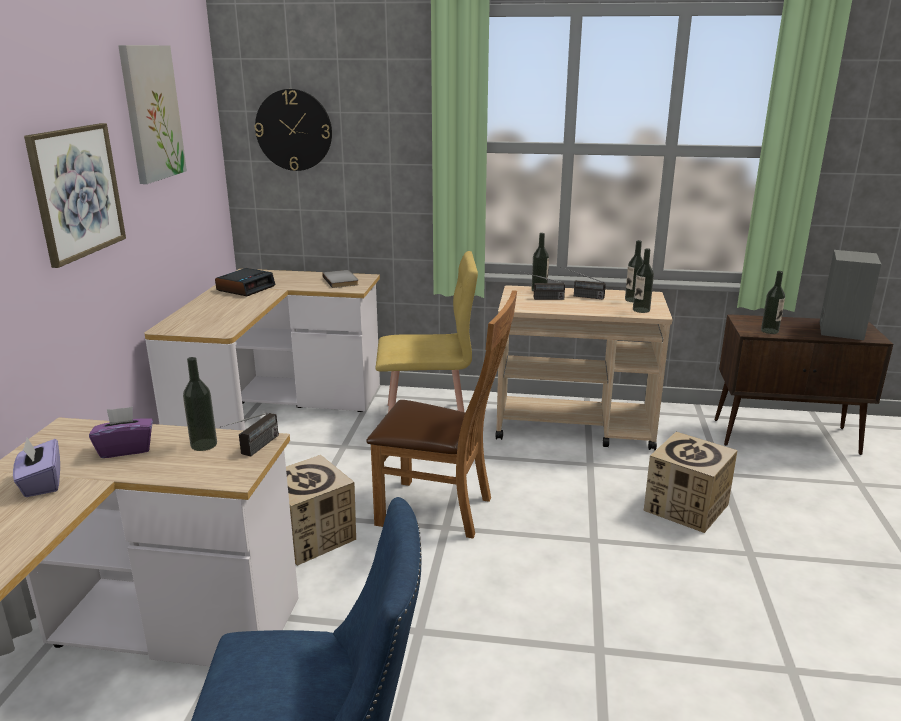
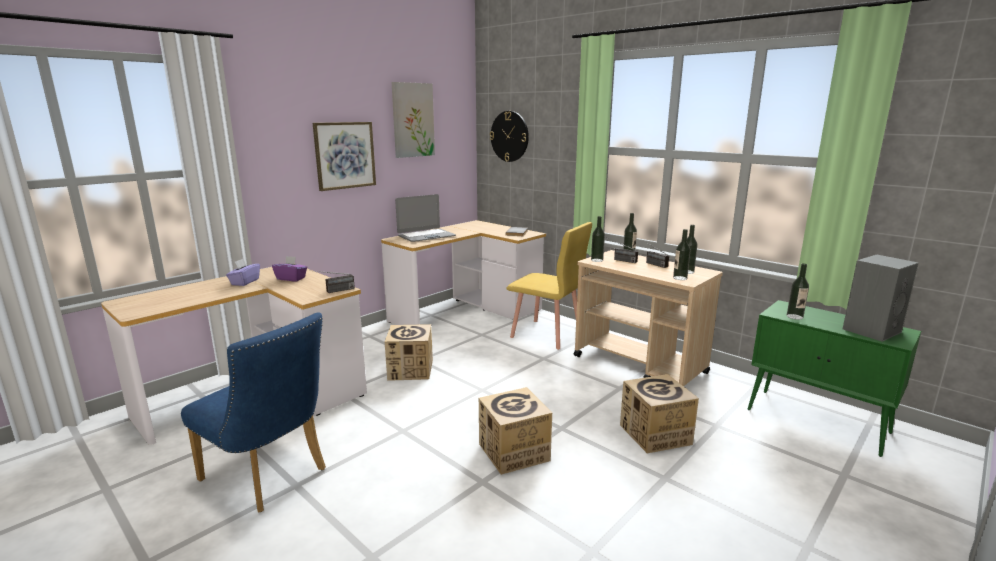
camera: 35 degrees right, 5 degrees down
bottle [183,357,217,451] -> bottle moved to [591,216,605,262]
alarm clock [215,268,275,296] -> none
brown chair [366,290,517,538] -> none
brown cabinet [714,314,893,455] -> green cabinet [748,300,921,457]
none -> laptop [395,194,456,242]
none -> cardboard box [479,387,552,475]

